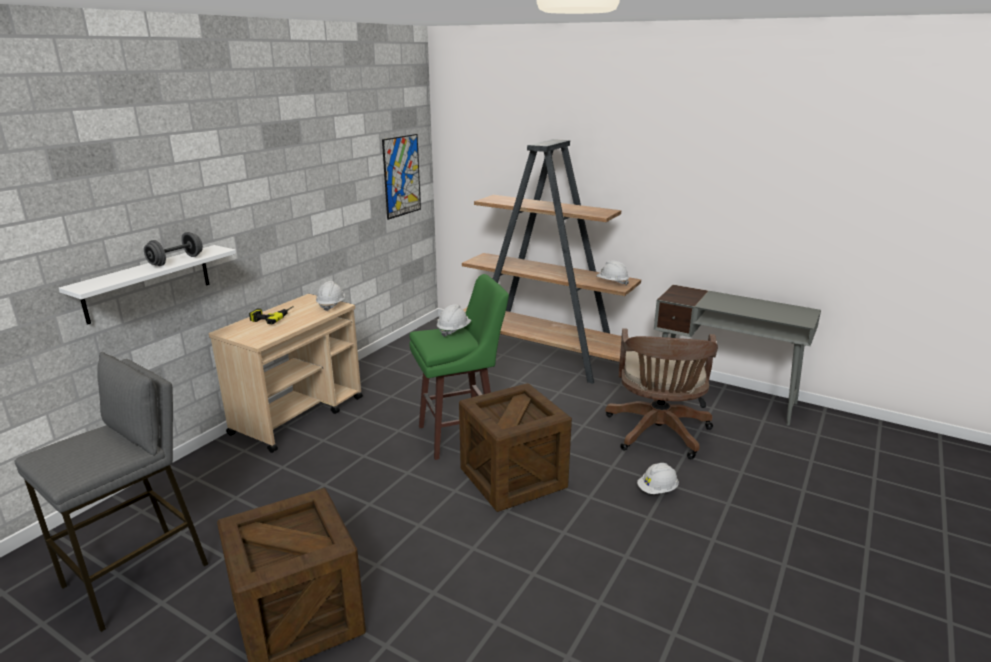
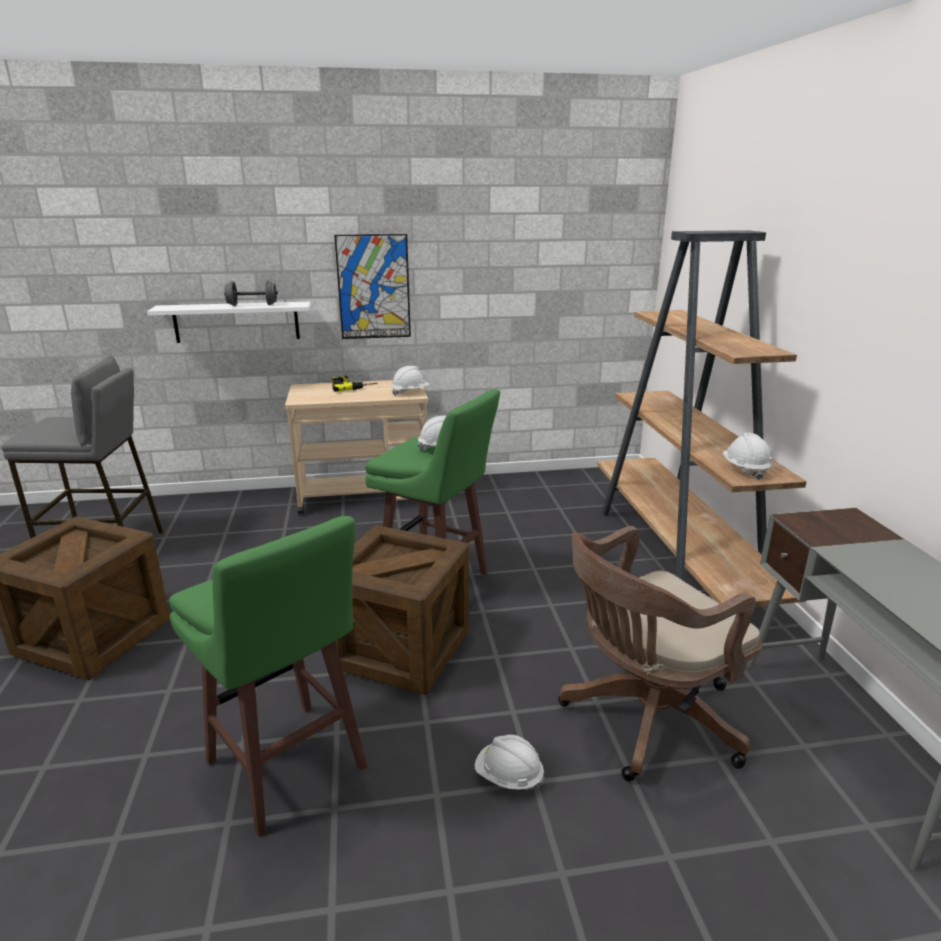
camera: 50 degrees right, 0 degrees up
picture [382,134,421,220] -> picture moved to [334,234,411,339]
none -> green stool [169,516,367,837]

